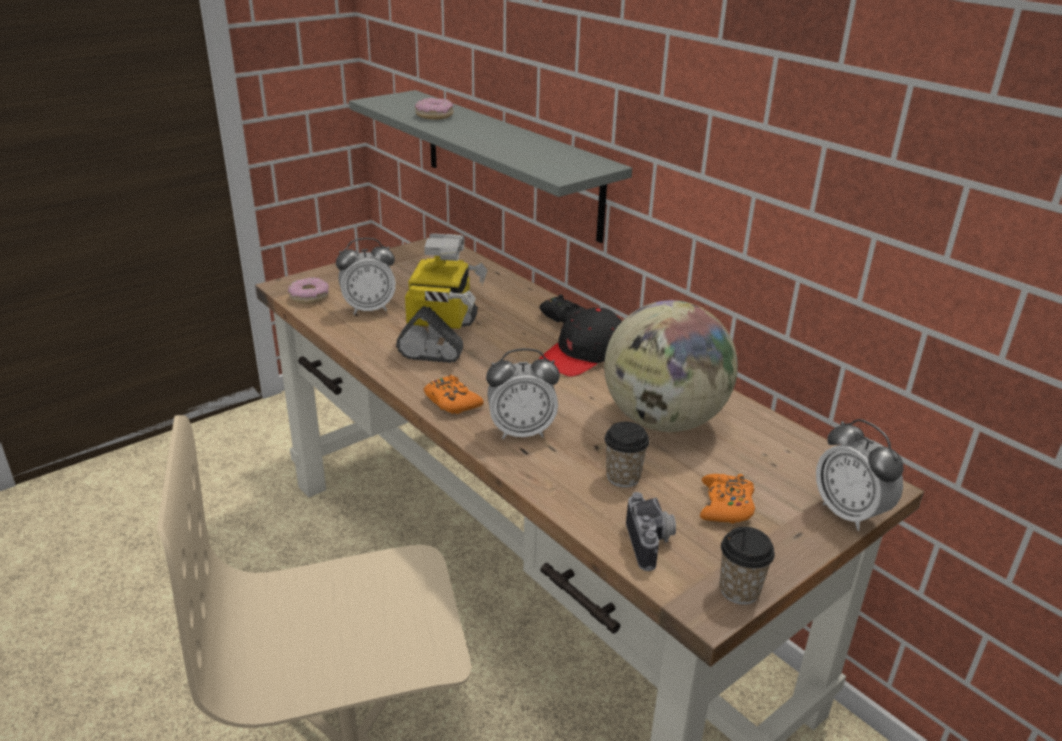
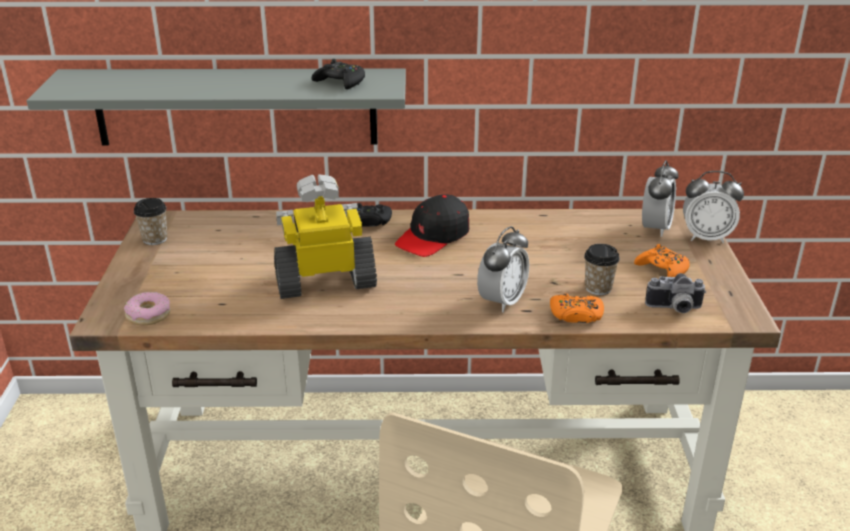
camera: 50 degrees left, 0 degrees up
alarm clock [336,238,396,315] -> alarm clock moved to [642,160,678,237]
toy robot [396,233,487,363] -> toy robot turned 60 degrees counterclockwise [274,174,377,299]
donut [415,98,454,119] -> none
orange game controller [424,375,484,414] -> orange game controller moved to [550,293,604,323]
black cap [539,308,622,377] -> black cap turned 45 degrees clockwise [395,194,469,257]
globe [604,300,738,432] -> none
camera [626,492,676,571] -> camera turned 150 degrees clockwise [645,273,706,313]
cup [720,527,775,605] -> cup moved to [134,198,168,245]
none -> black game controller [312,59,365,89]

